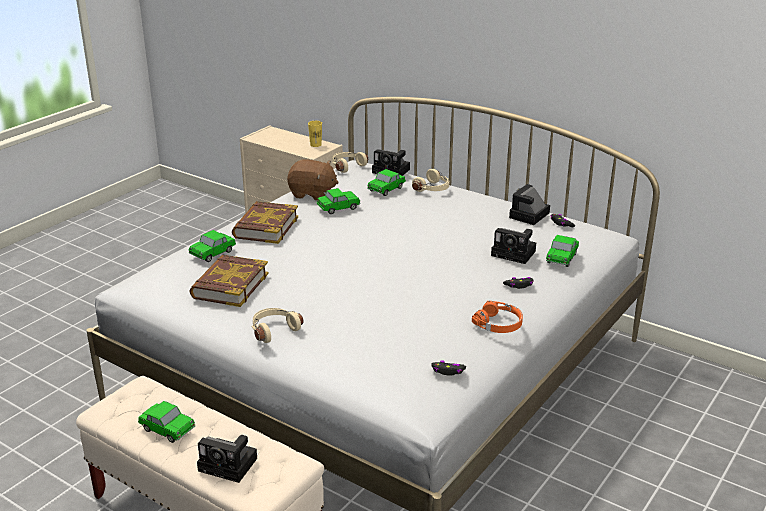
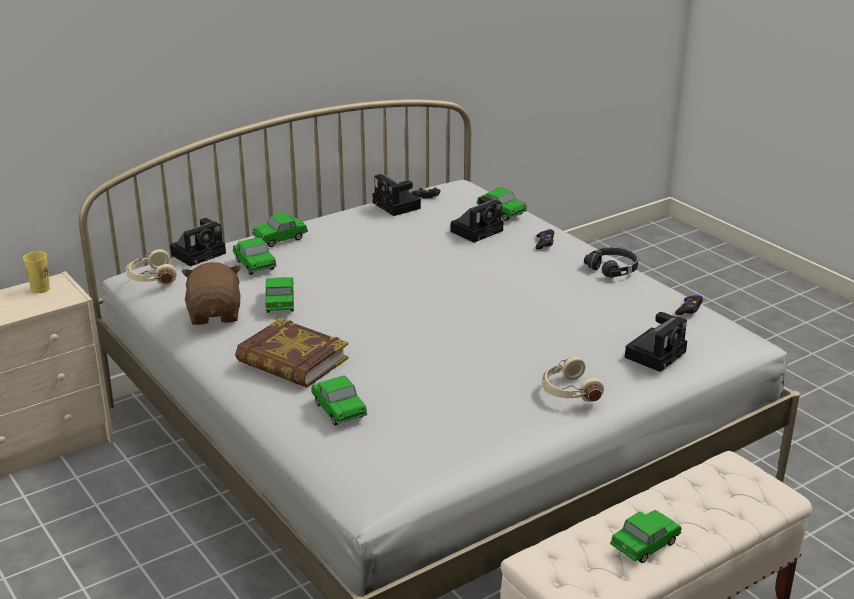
camera: 70 degrees left, 0 degrees up
book [189,255,268,307] -> none
camera [197,435,257,483] -> camera moved to [625,312,687,372]
brown plush toy [287,159,339,200] -> brown plush toy turned 45 degrees counterclockwise [181,262,241,325]
beige headphones [412,169,449,192] -> toy car [252,212,308,247]
orange headphones [472,301,523,333] -> black headphones [584,247,638,278]

